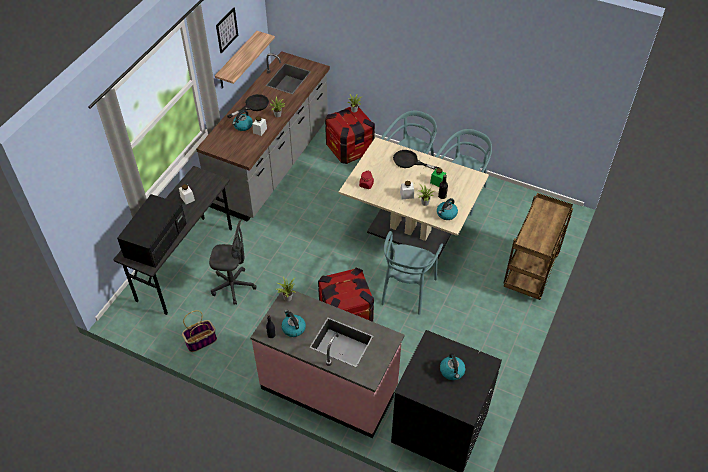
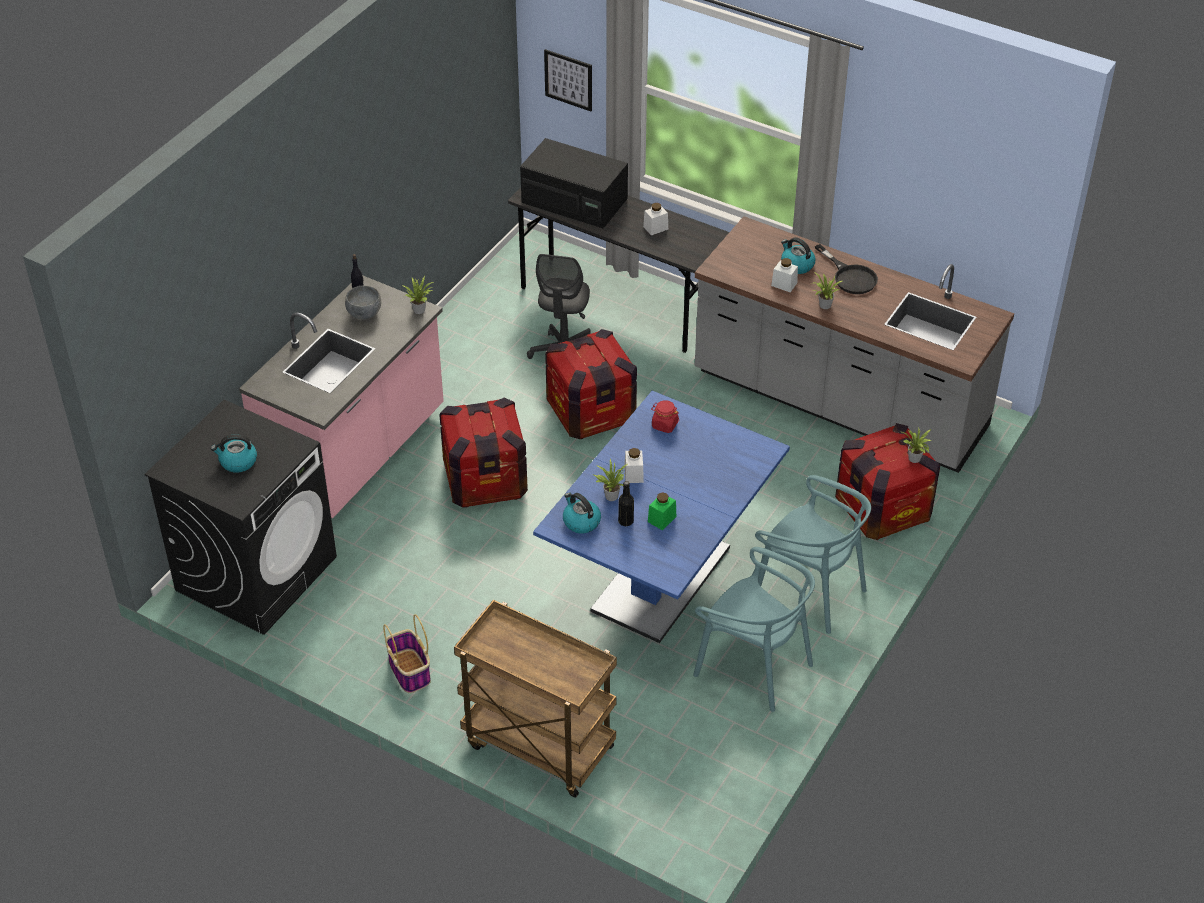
camera: 95 degrees right, 5 degrees down
basket [182,310,217,352] -> basket moved to [383,614,431,693]
shelf [215,31,275,89] -> none
picture [216,8,238,53] -> picture moved to [544,49,592,112]
kettle [281,310,306,337] -> grey bowl [345,286,381,319]
beige dining table [339,137,489,258] -> blue dining table [533,391,790,643]
turquoise chair [381,231,443,315] -> none
black frying pan [393,150,440,170] -> none
none -> crate [545,329,637,439]

